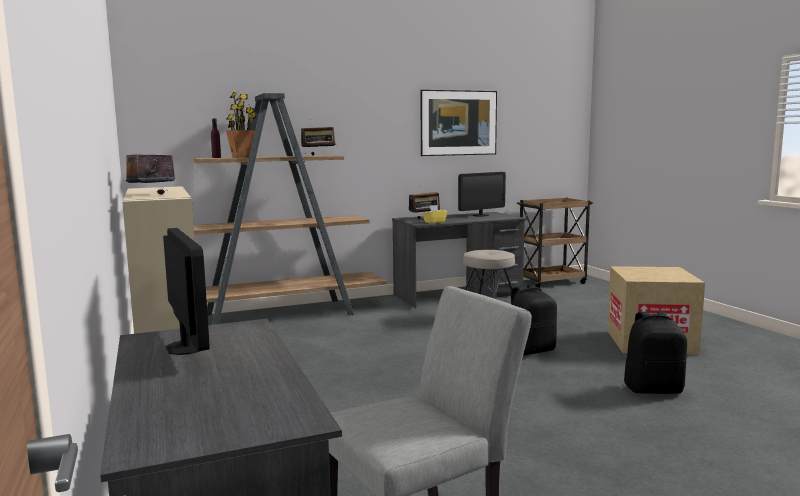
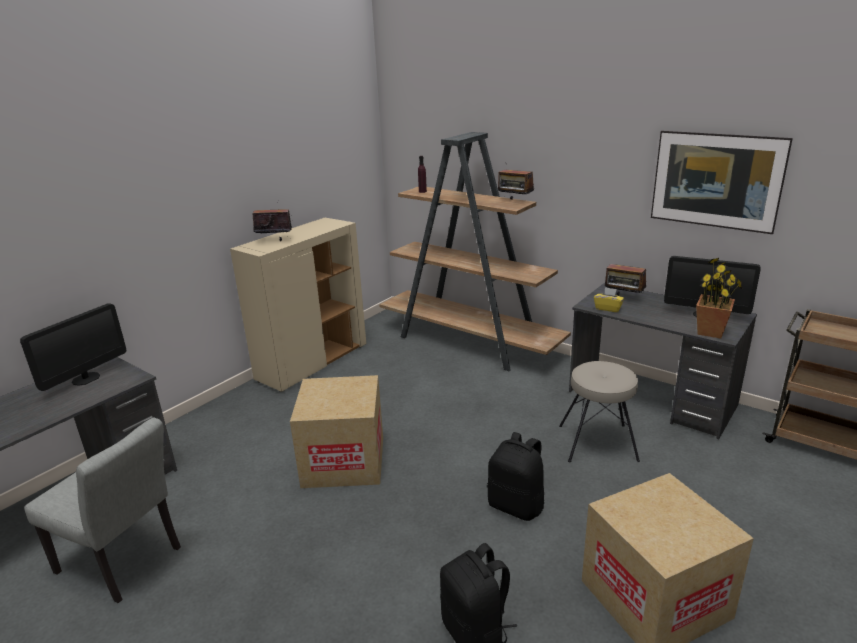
camera: 60 degrees right, 15 degrees up
potted plant [226,92,257,158] -> potted plant moved to [696,258,742,339]
none -> cardboard box [290,375,383,488]

